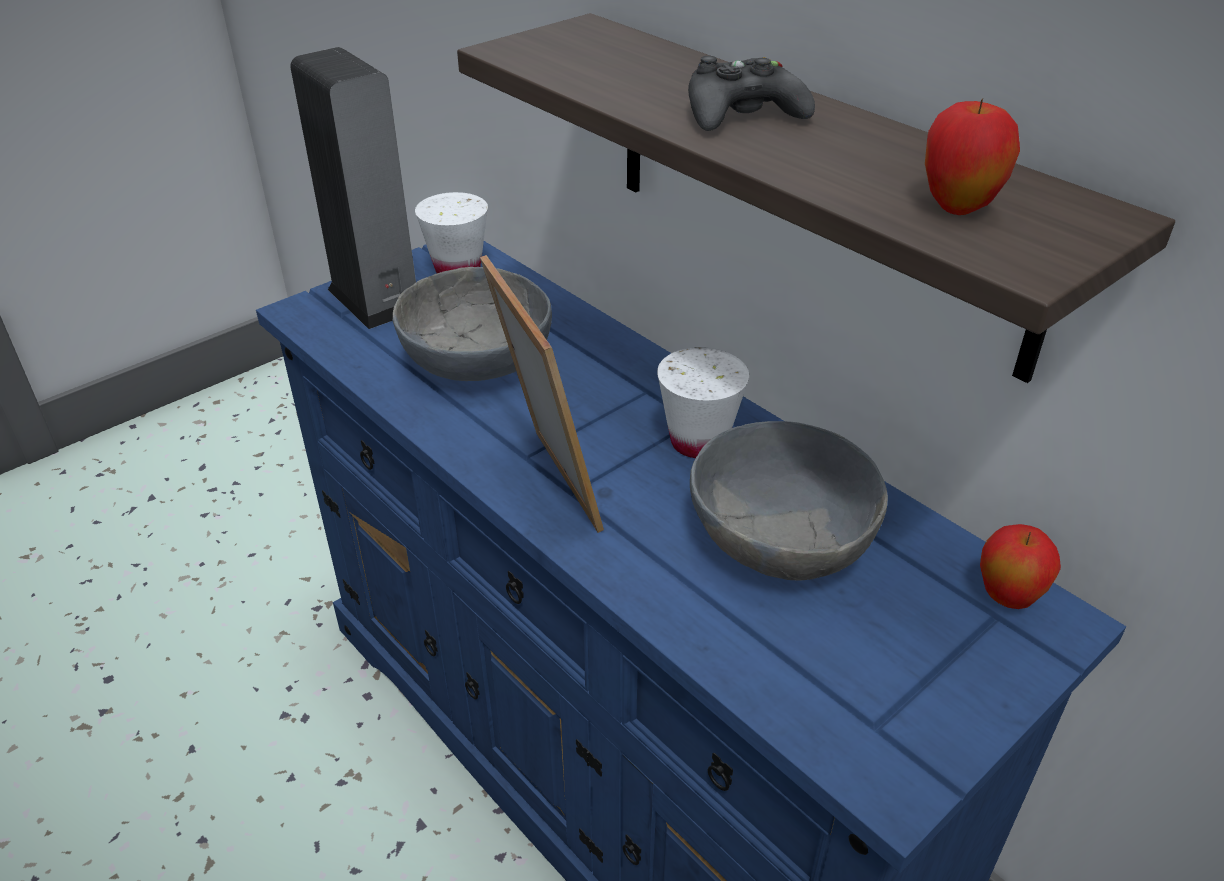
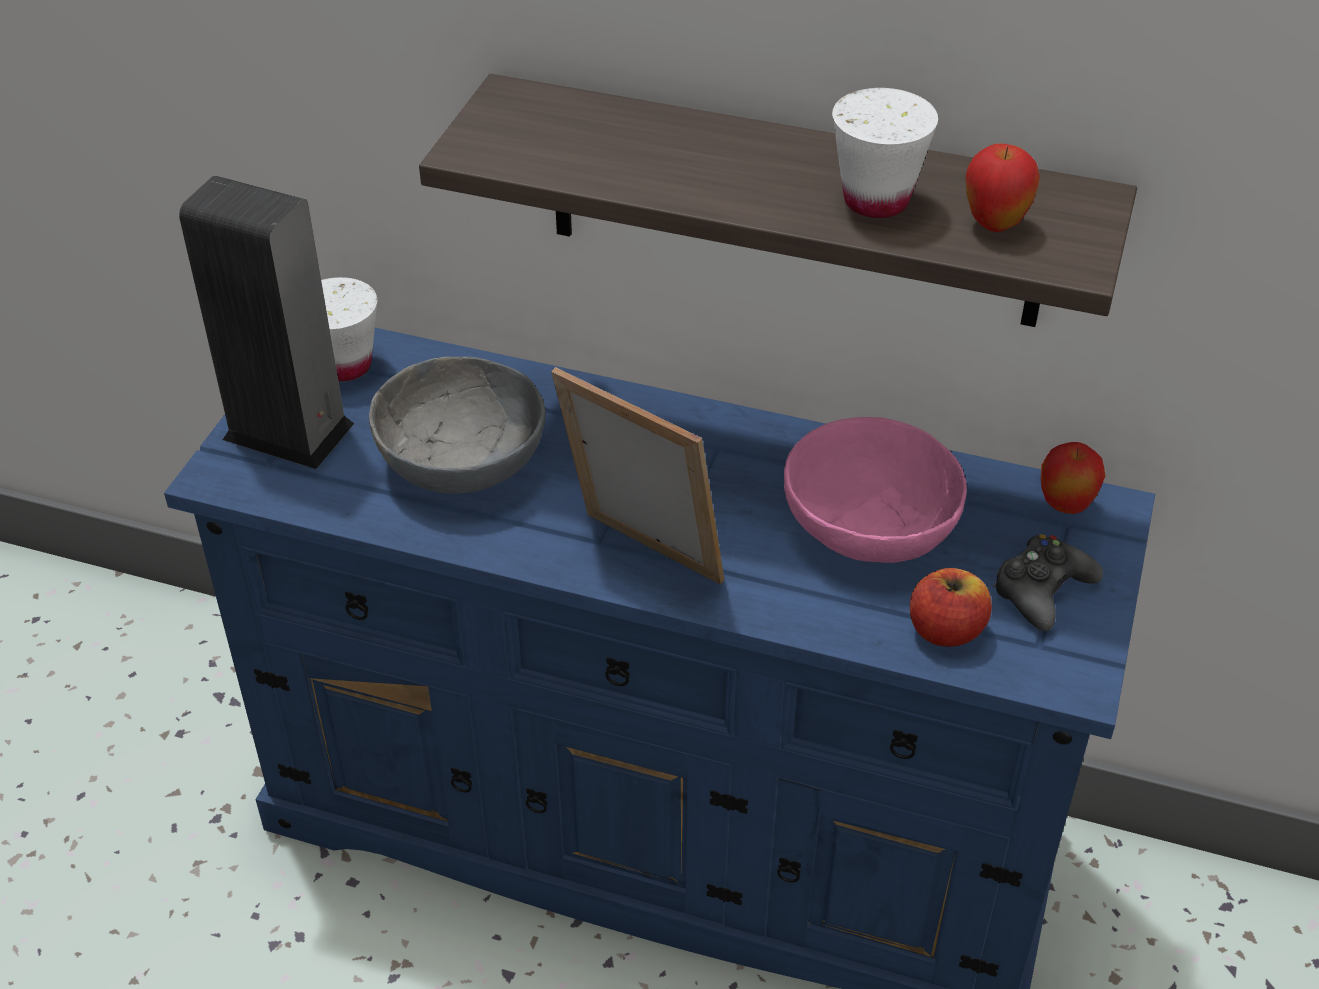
camera: 30 degrees left, 5 degrees up
white cup [657,347,749,458] -> white cup moved to [832,88,938,218]
black game controller [688,56,815,131] -> black game controller moved to [993,534,1103,631]
grey bowl [690,421,888,580] -> pink bowl [784,417,967,563]
none -> apple [910,568,992,647]

